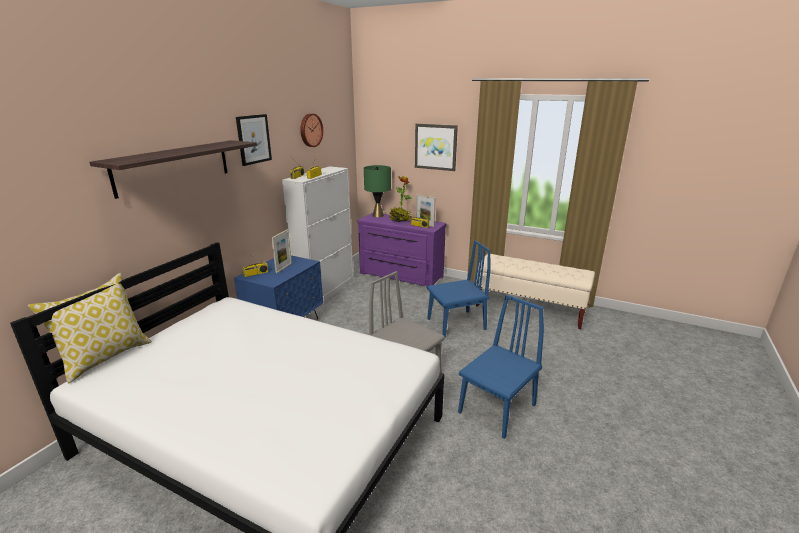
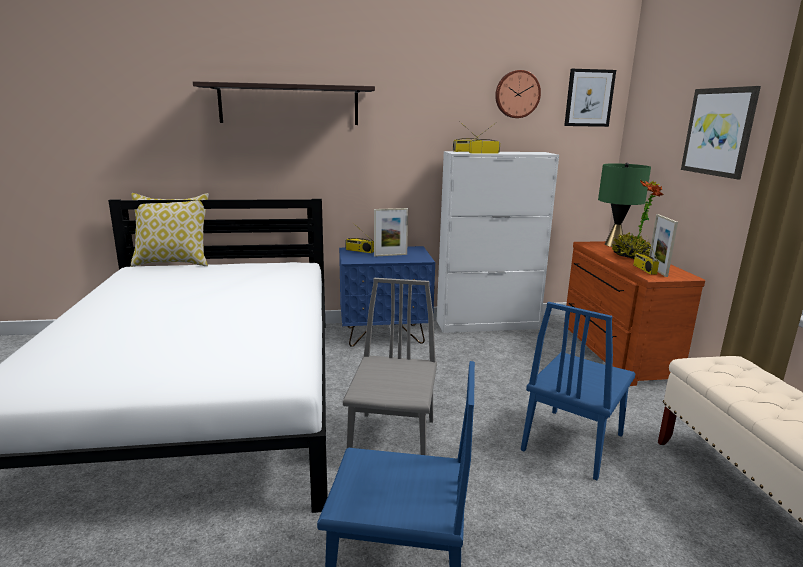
camera: 55 degrees right, 5 degrees down
picture [236,114,272,166] -> picture moved to [564,69,616,127]
purple dresser [358,213,446,288] -> brown dresser [564,241,705,386]
blue chair [427,240,491,338] -> blue chair turned 90 degrees clockwise [521,302,635,480]

